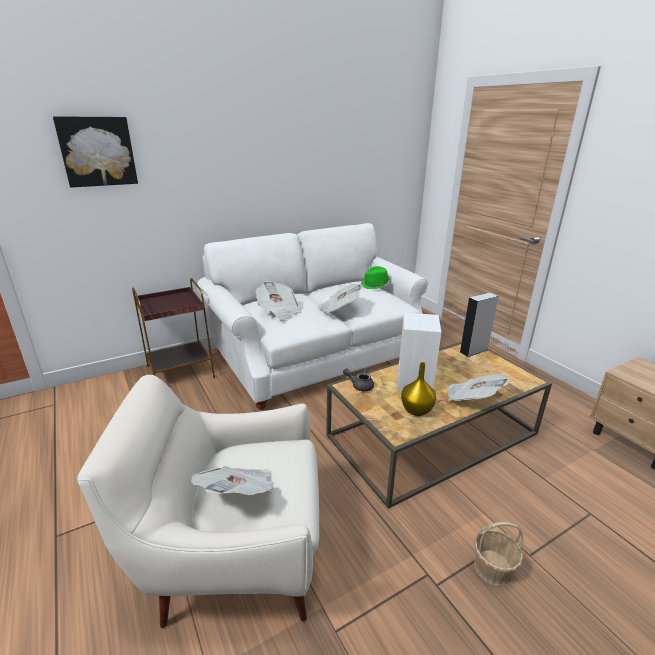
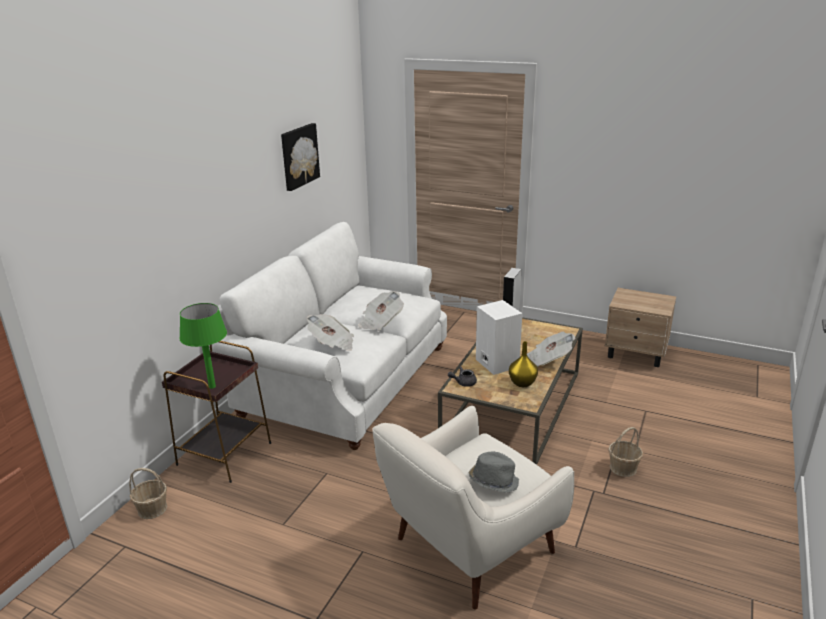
camera: 35 degrees left, 0 degrees up
picture [53,116,138,188] -> picture moved to [281,123,320,191]
newspaper [191,466,274,495] -> grey hat [469,452,519,492]
green hat [361,266,390,289] -> none
none -> basket [129,468,167,519]
none -> green table lamp [180,303,227,389]

